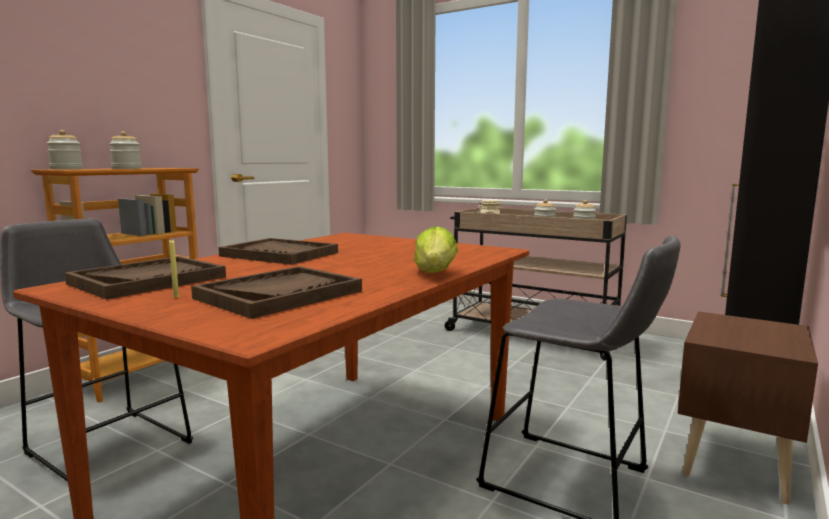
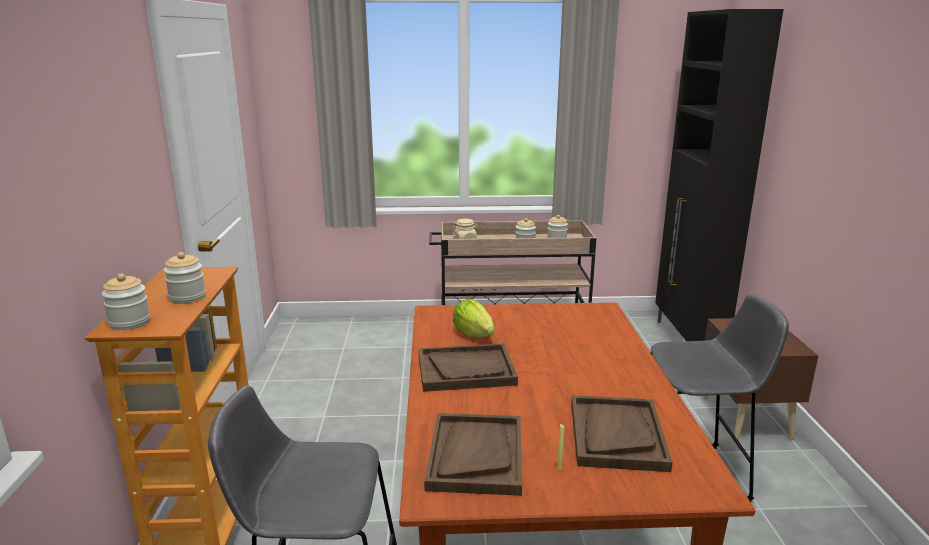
camera: 35 degrees left, 10 degrees up
lettuce [414,226,458,273] -> lettuce moved to [453,299,495,337]

